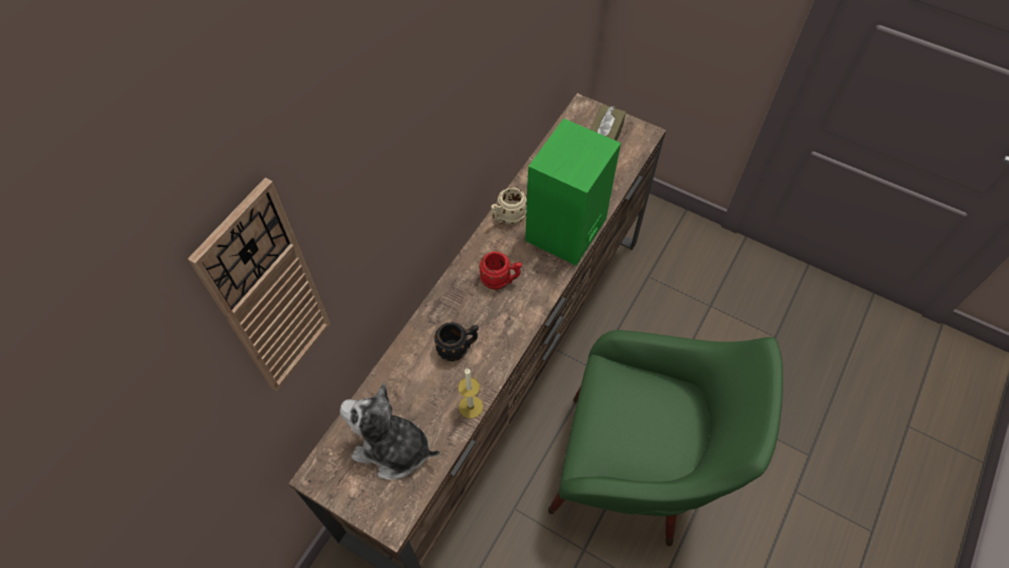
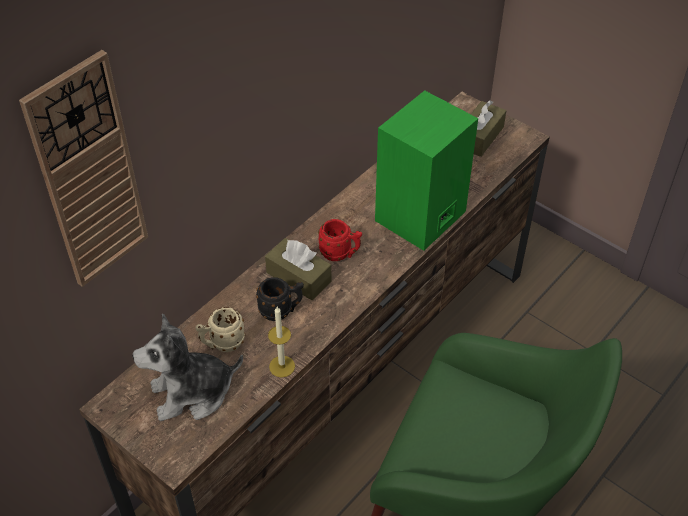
camera: 10 degrees right, 10 degrees down
plush toy [340,382,440,479] -> plush toy turned 45 degrees counterclockwise [132,313,243,421]
beige mug [491,187,527,225] -> beige mug moved to [195,307,245,352]
none -> brown tissue box [265,238,331,300]

